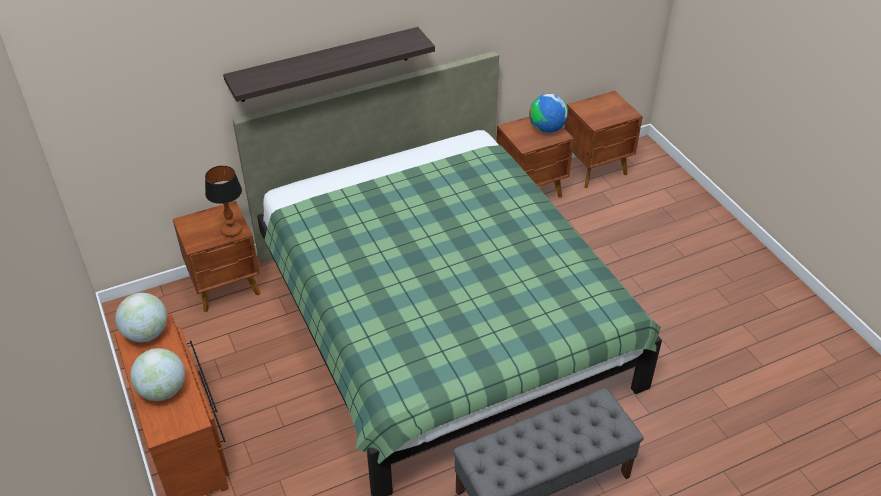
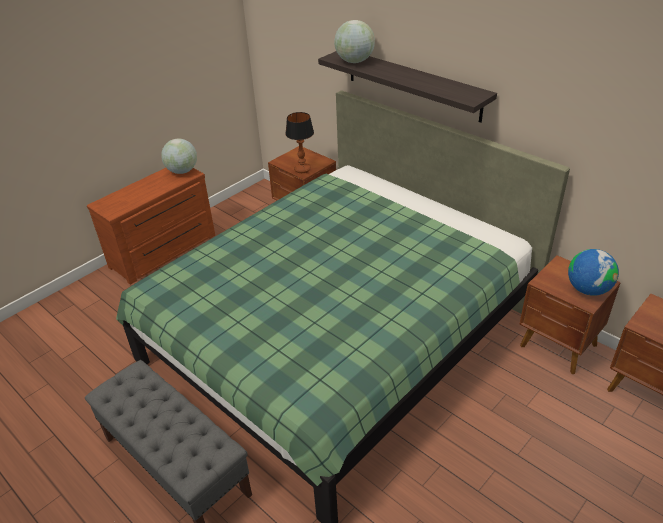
camera: 70 degrees right, 5 degrees down
globe [130,348,185,401] -> globe moved to [334,20,375,63]

